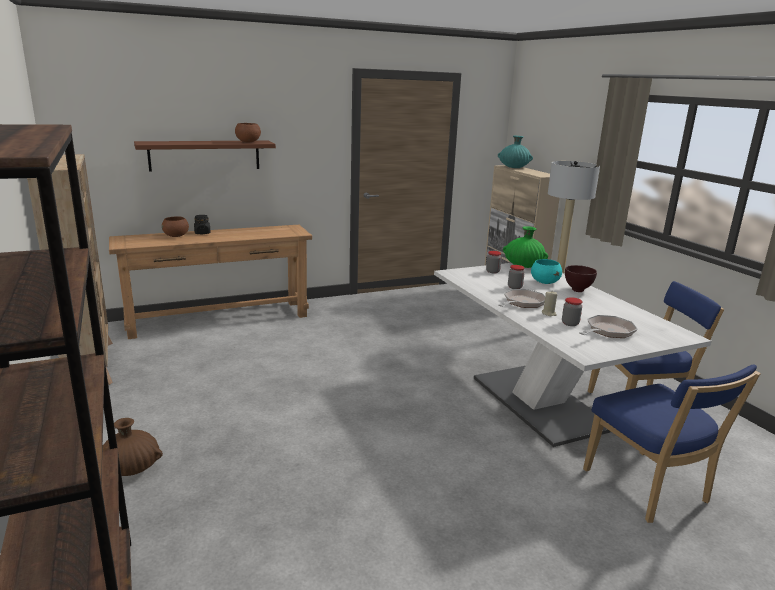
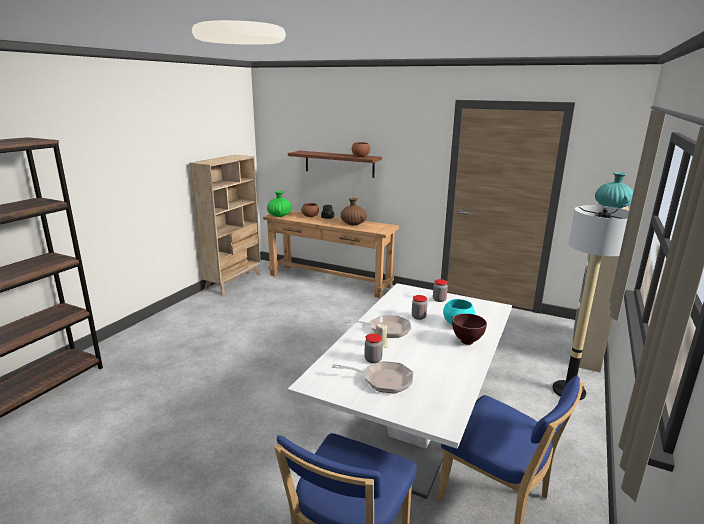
camera: 50 degrees right, 0 degrees up
brown vase [102,418,163,476] -> brown vase moved to [341,198,367,225]
green vase [503,226,548,268] -> green vase moved to [267,191,292,217]

